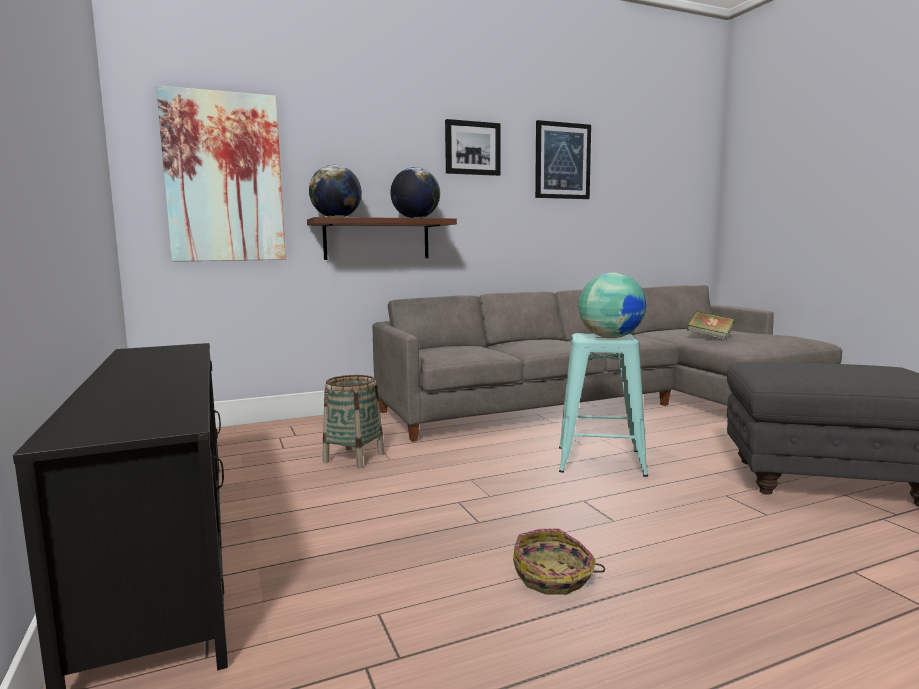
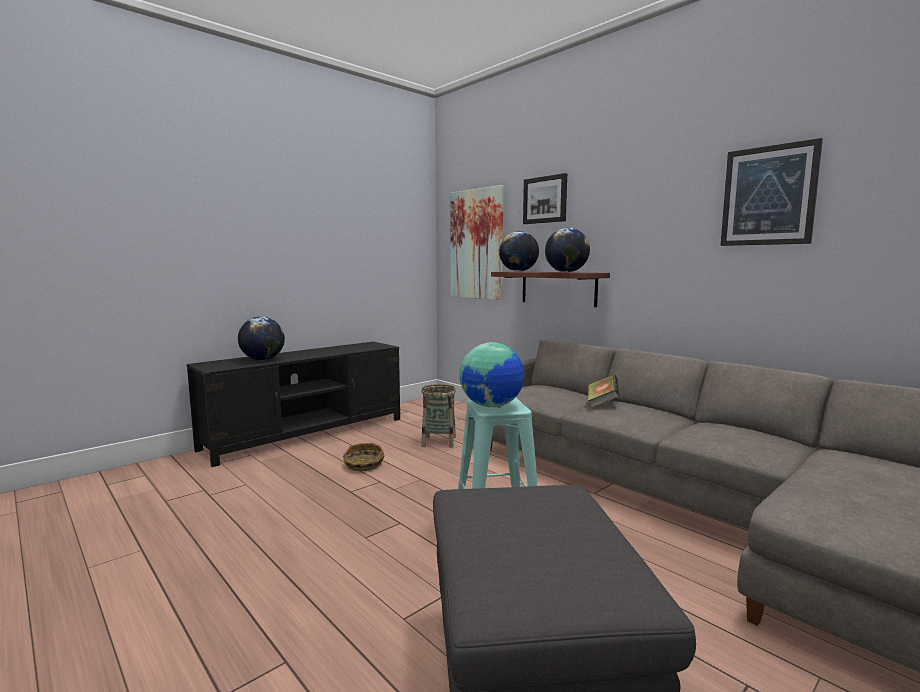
camera: 70 degrees right, 0 degrees up
picture [445,119,500,176] -> picture moved to [523,173,567,224]
basket [513,529,605,595] -> basket moved to [343,443,385,471]
book [687,311,735,340] -> book moved to [588,375,620,408]
none -> globe [238,317,285,360]

